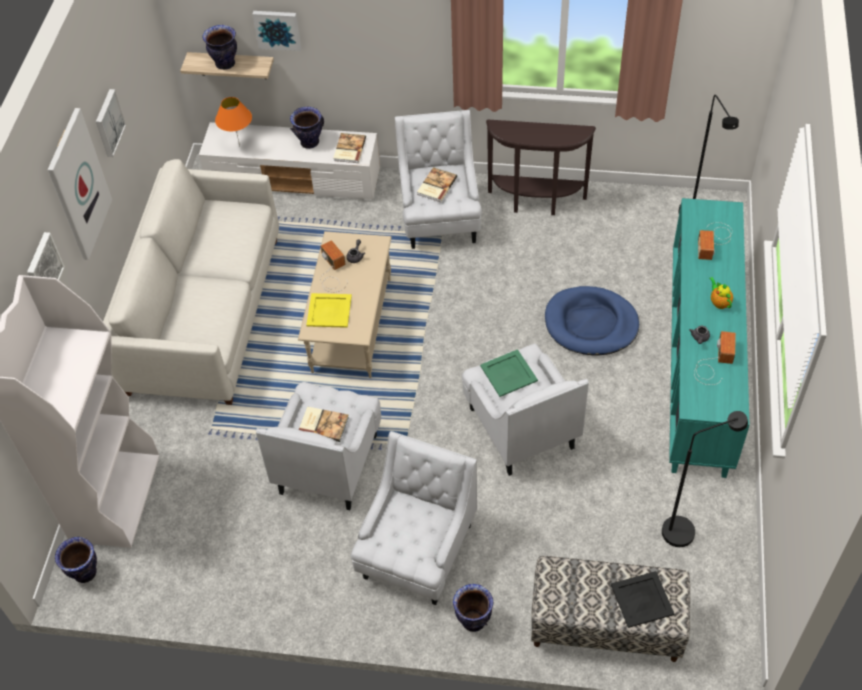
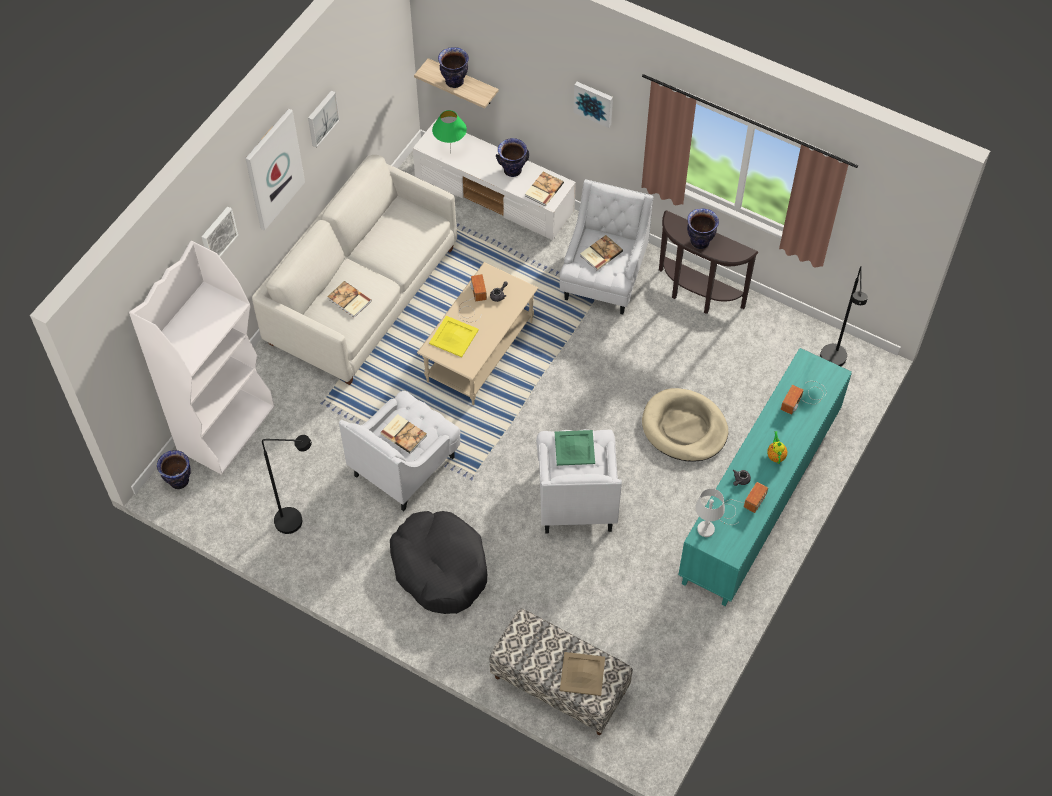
camera: 20 degrees right, 5 degrees up
orange table lamp [215,97,252,146] -> green table lamp [432,110,467,151]
picture [252,11,301,51] -> picture moved to [573,82,613,128]
white armchair [351,431,477,605] -> black dog bed [390,511,487,614]
vase [453,584,493,632] -> vase moved to [687,208,719,249]
blue dog bed [545,286,639,356] -> beige dog bed [642,388,728,462]
black tray [611,571,674,628] -> beige tray [560,652,605,696]
black floor lamp [662,411,748,547] -> black floor lamp moved to [262,435,312,534]
none -> book [327,281,372,318]
none -> white table lamp [695,488,725,537]

